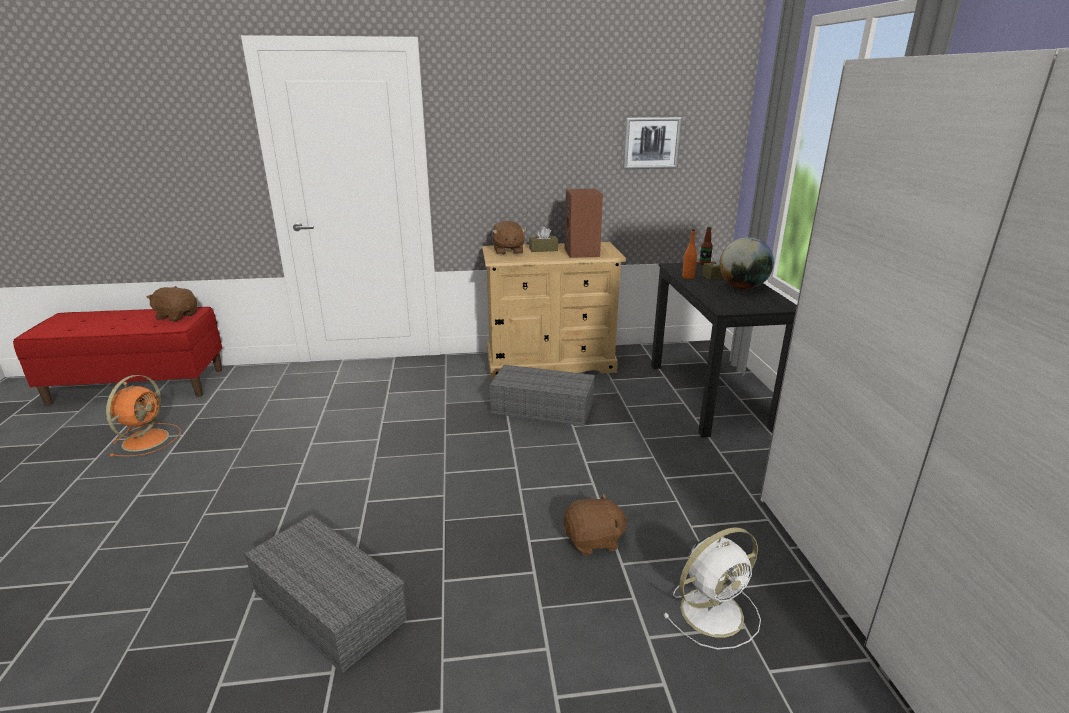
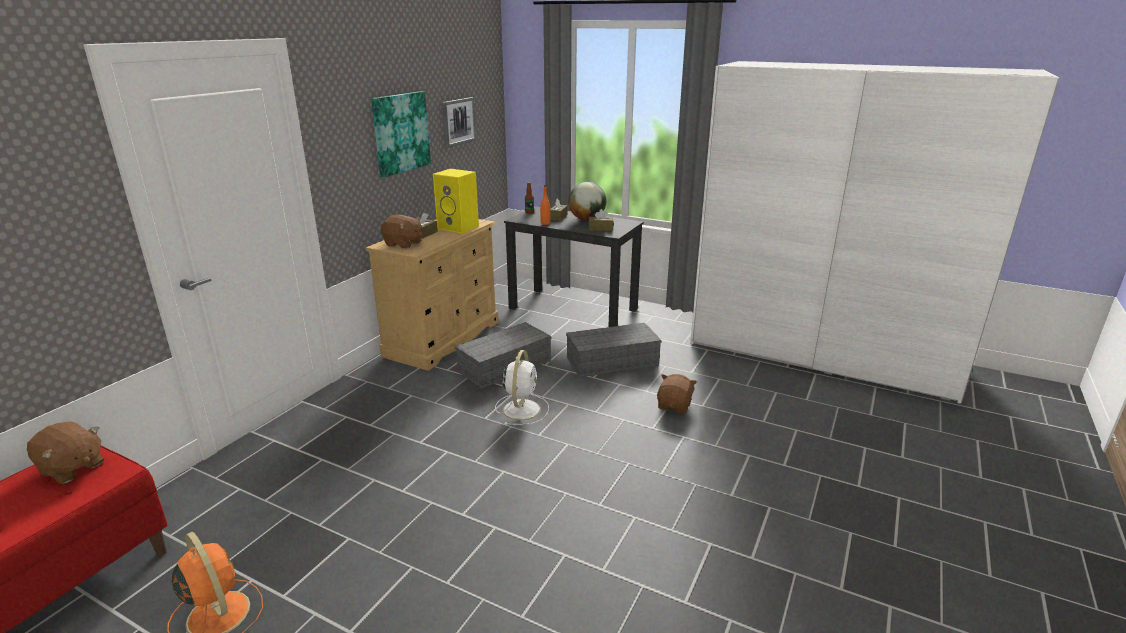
camera: 55 degrees left, 0 degrees up
brown plush toy [146,286,197,322] -> brown plush toy turned 120 degrees counterclockwise [27,421,104,484]
grey storage box [244,515,407,673] -> grey storage box moved to [566,323,662,377]
brown speaker [565,189,603,258] -> yellow speaker [433,169,479,234]
white fan [663,527,761,650] -> white fan moved to [495,350,549,425]
none -> picture [371,91,431,177]
none -> brown tissue box [588,209,614,231]

